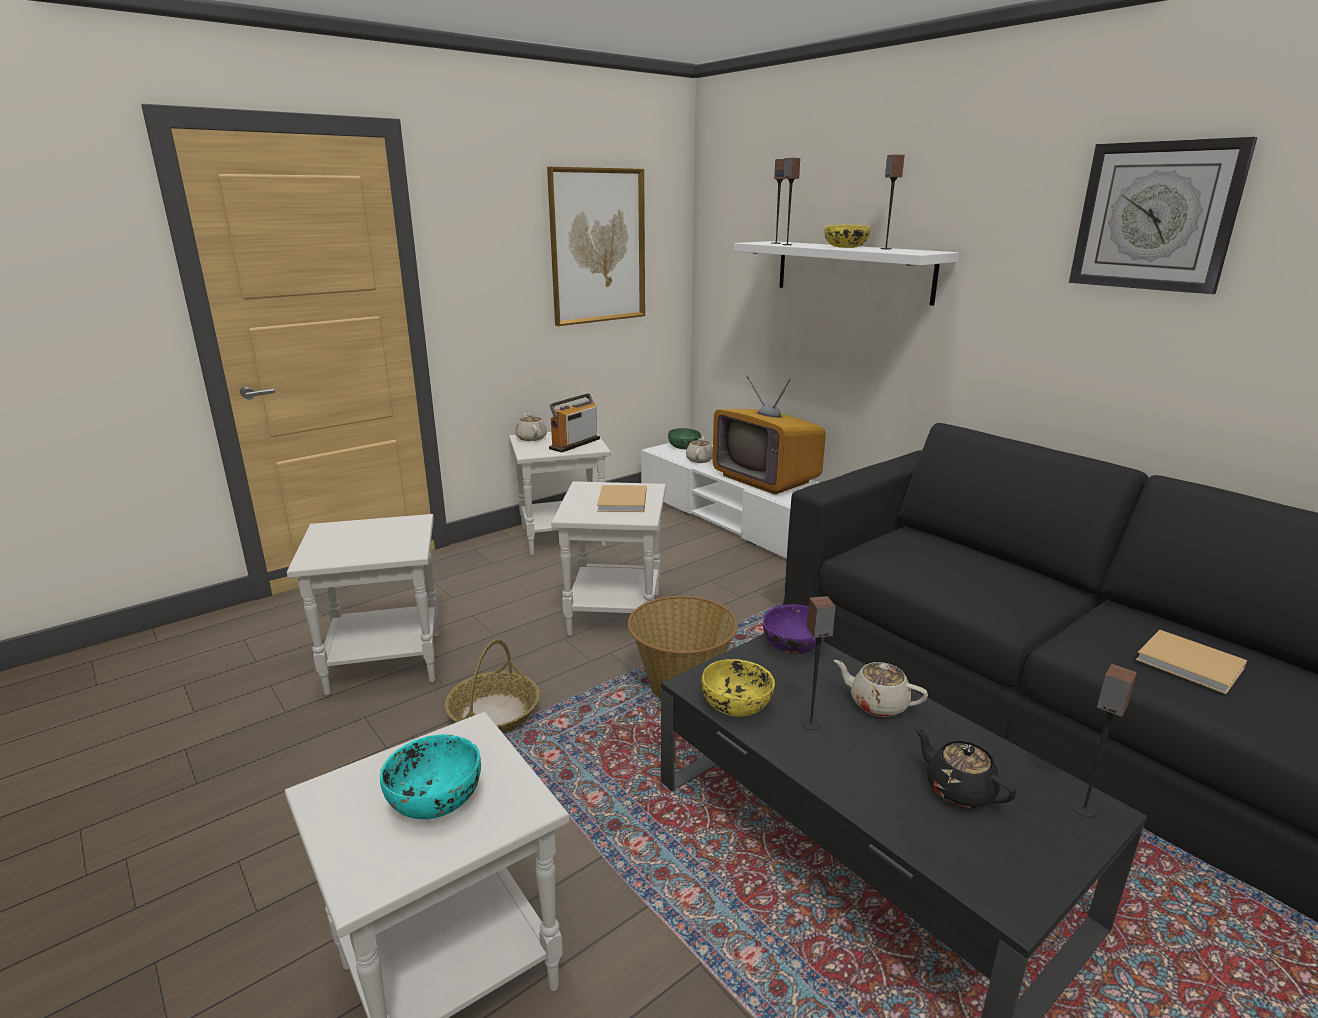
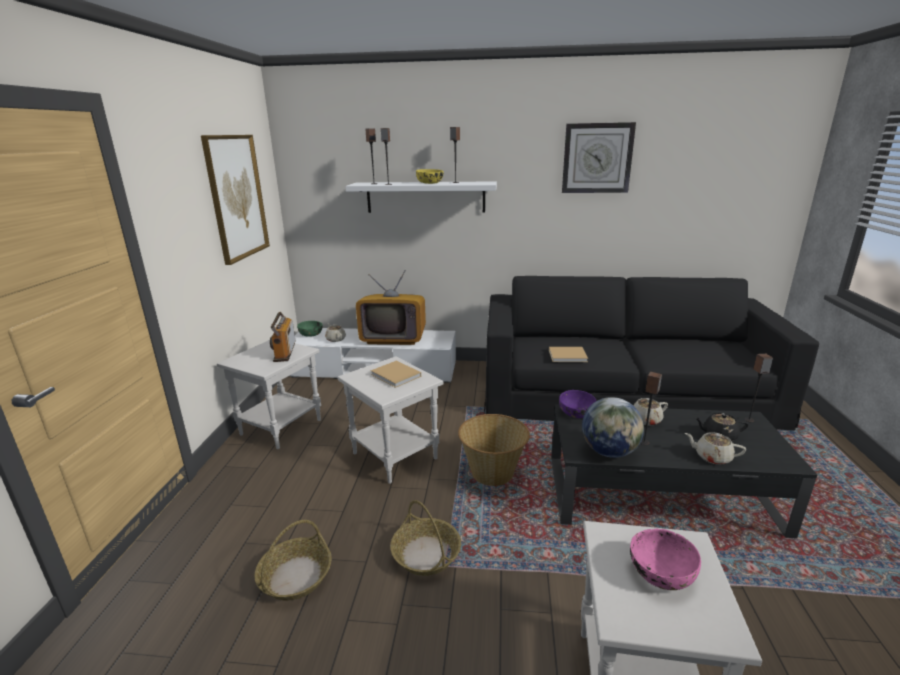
camera: 45 degrees left, 0 degrees up
white side table [287,514,439,695] -> basket [254,520,332,601]
turquoise bowl [380,734,481,819] -> pink bowl [630,529,701,590]
beige teapot [515,413,547,441] -> beige teapot moved to [685,432,746,465]
yellow bowl [702,659,775,717] -> globe [582,397,644,458]
beige book [1136,630,1247,694] -> beige book moved to [549,347,588,362]

